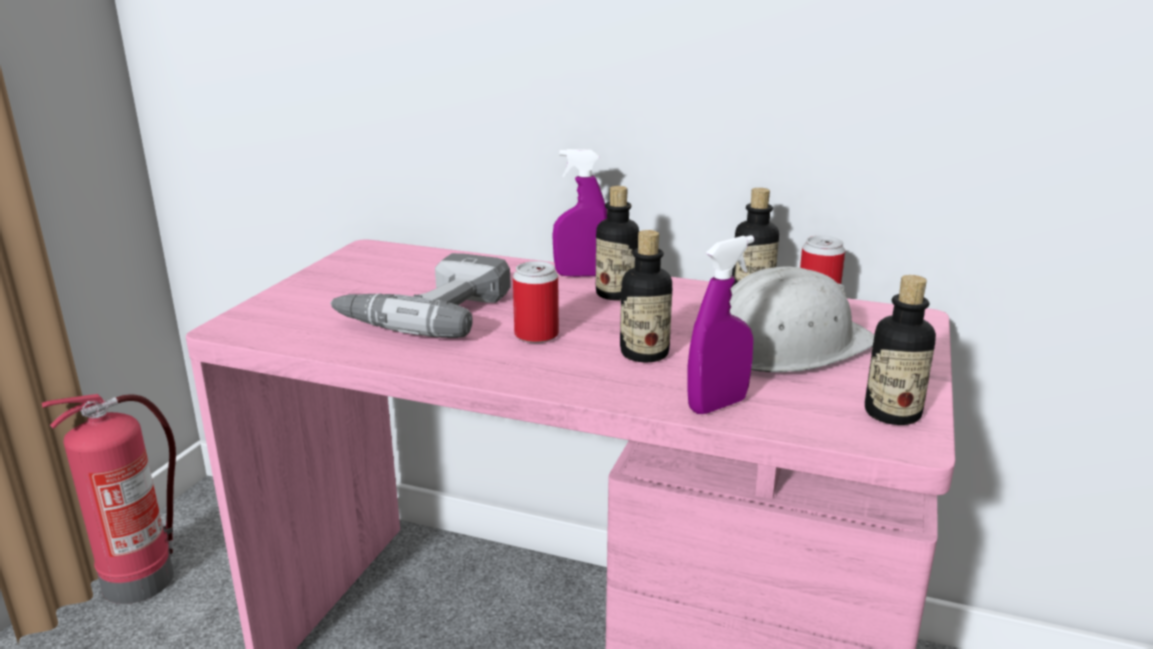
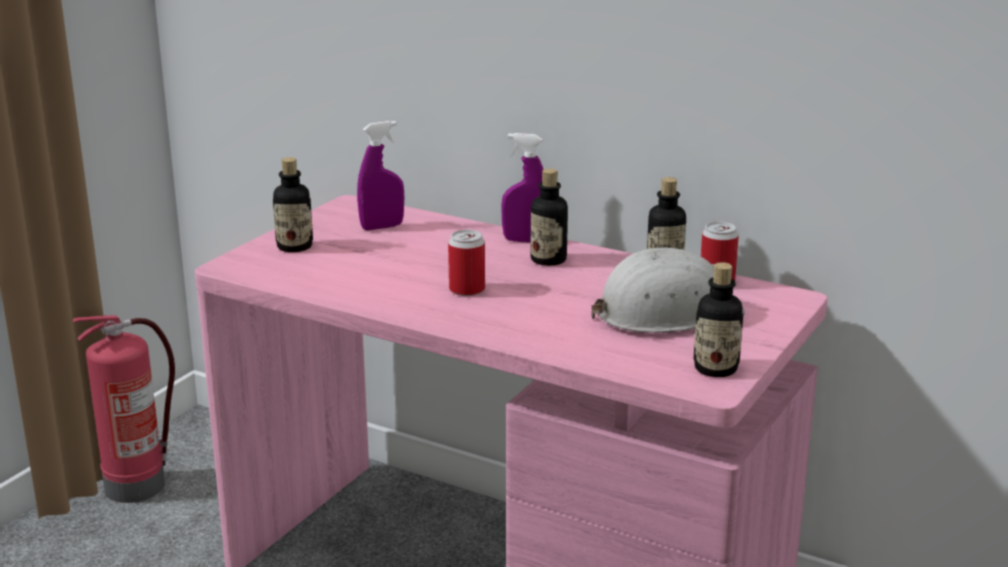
camera: 10 degrees right, 0 degrees up
power drill [330,253,511,338] -> none
bottle [620,230,673,362] -> bottle moved to [273,157,313,252]
purple spray bottle [688,235,754,414] -> purple spray bottle moved to [357,121,404,231]

